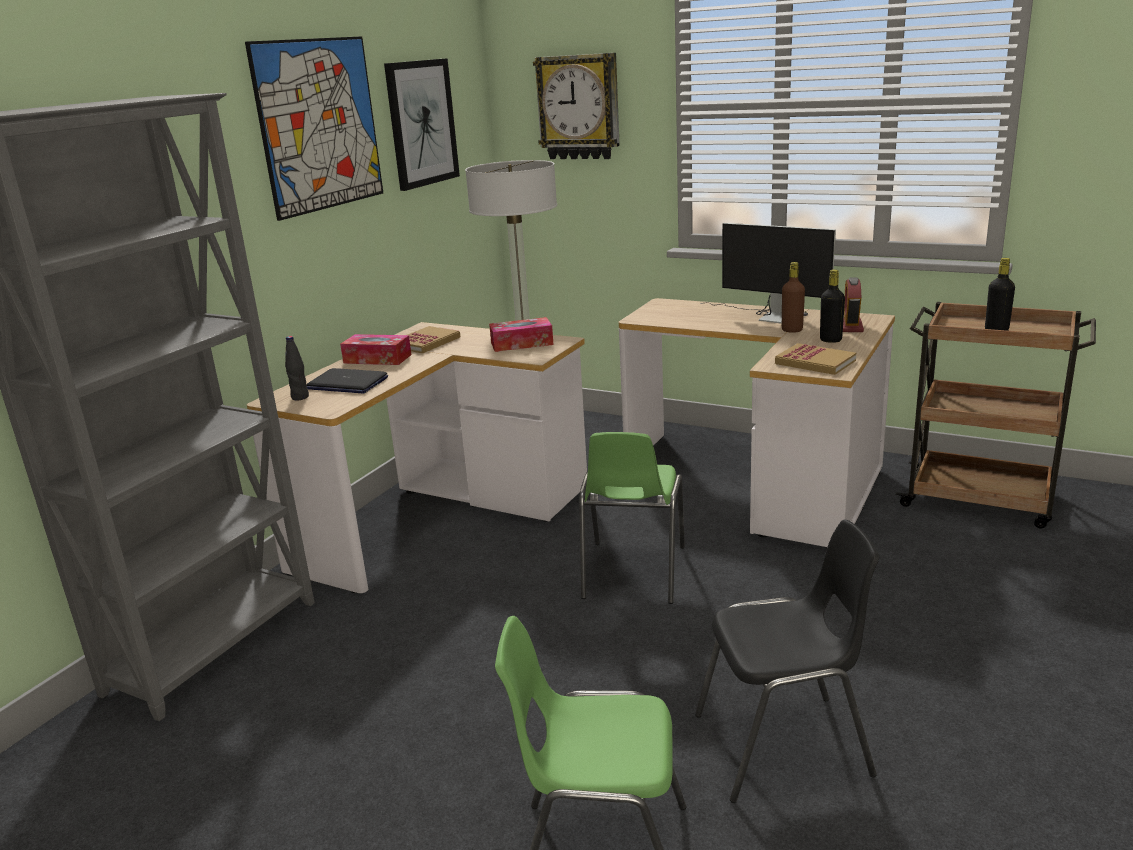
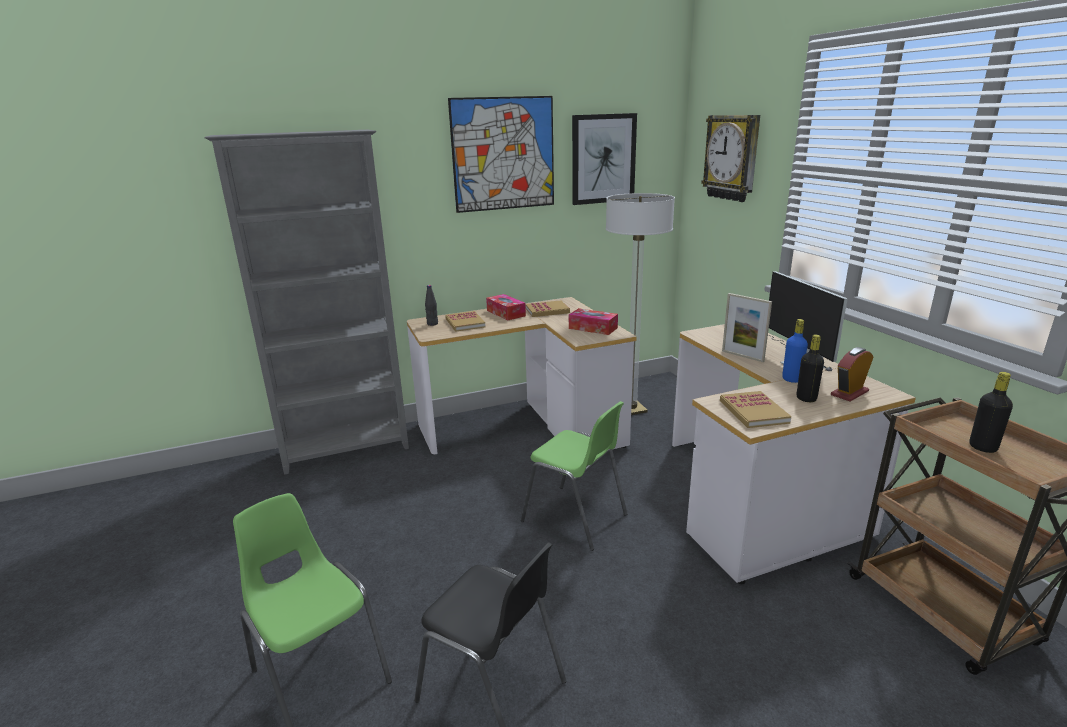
camera: 40 degrees right, 0 degrees up
laptop [306,368,388,394] -> book [445,311,485,332]
green chair [579,432,685,604] -> green chair turned 105 degrees counterclockwise [521,401,627,551]
brown bottle [782,262,805,333] -> blue bottle [782,319,808,383]
none -> picture frame [722,293,772,362]

